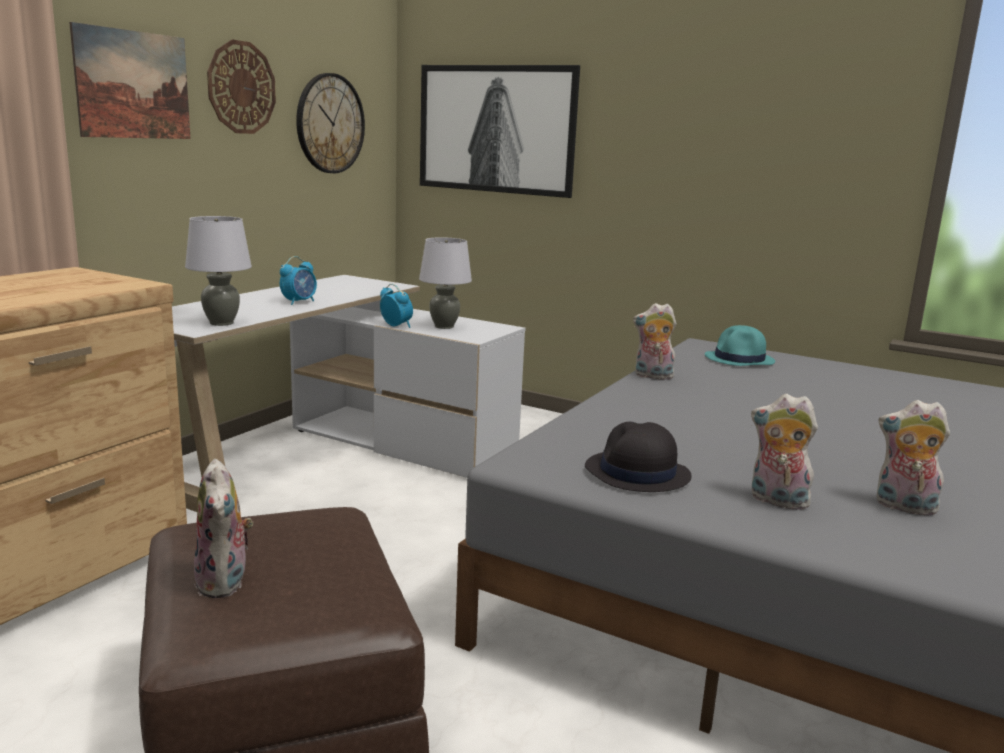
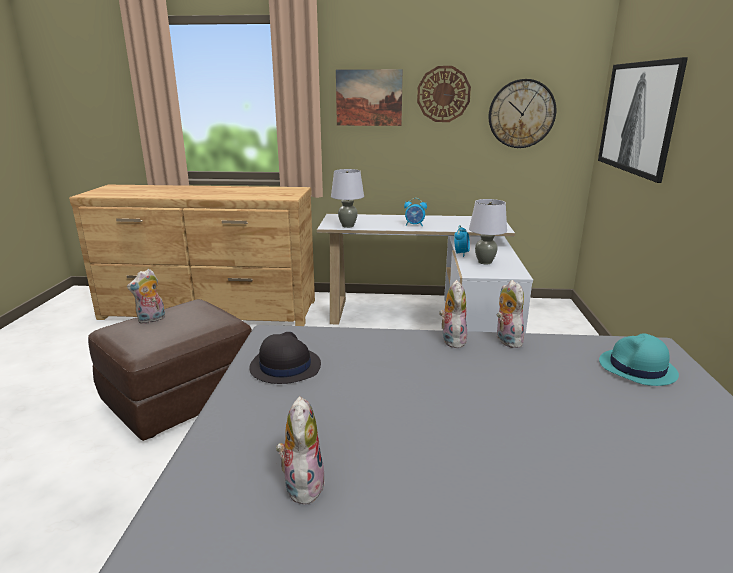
camera: 65 degrees right, 5 degrees up
plush toy [751,394,818,510] -> plush toy moved to [439,280,467,348]

